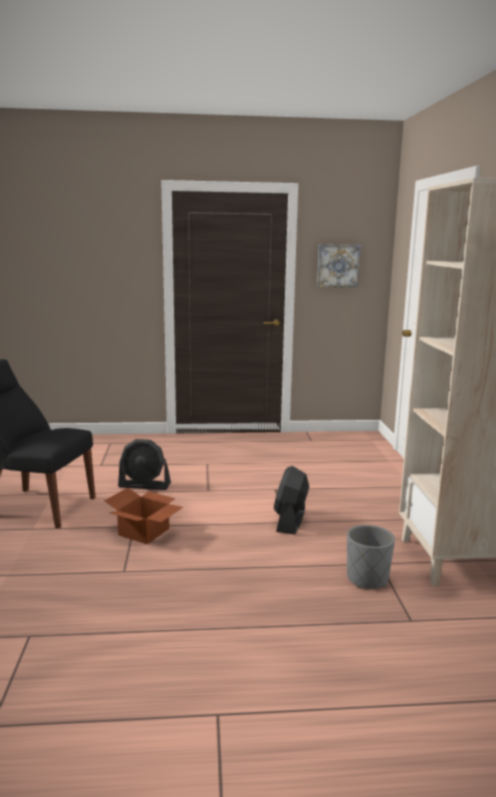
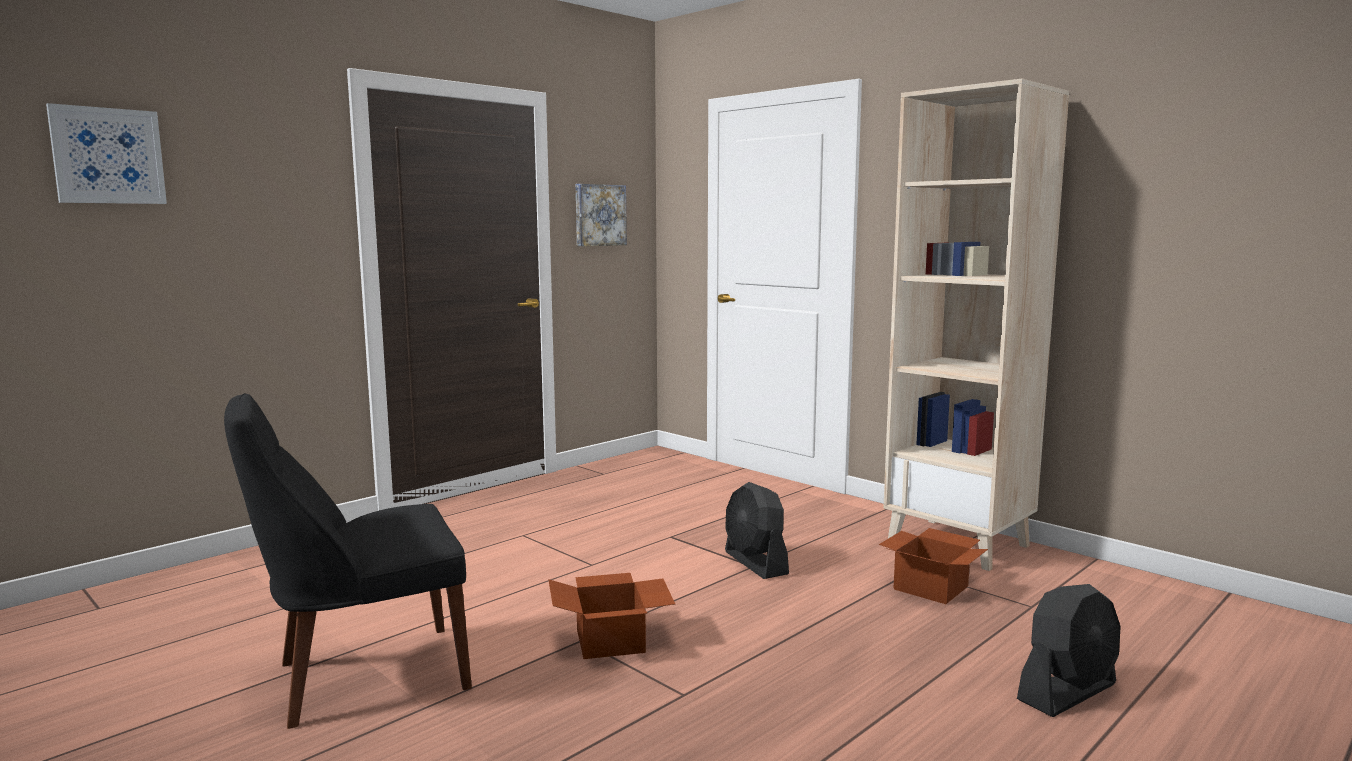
camera: 40 degrees left, 5 degrees down
black fan [118,439,171,490] -> black fan moved to [1017,584,1121,717]
grey planter [347,525,395,589] -> cardboard box [879,528,988,604]
none -> picture [46,103,167,204]

